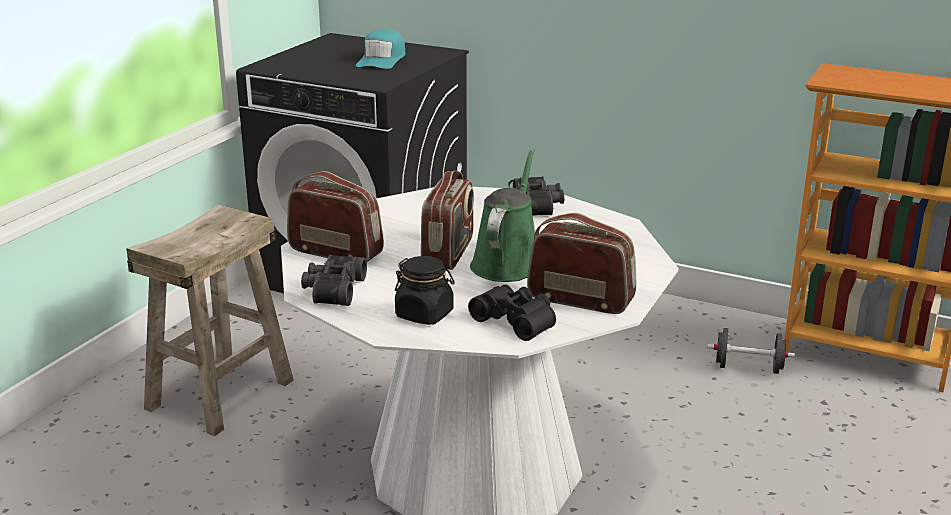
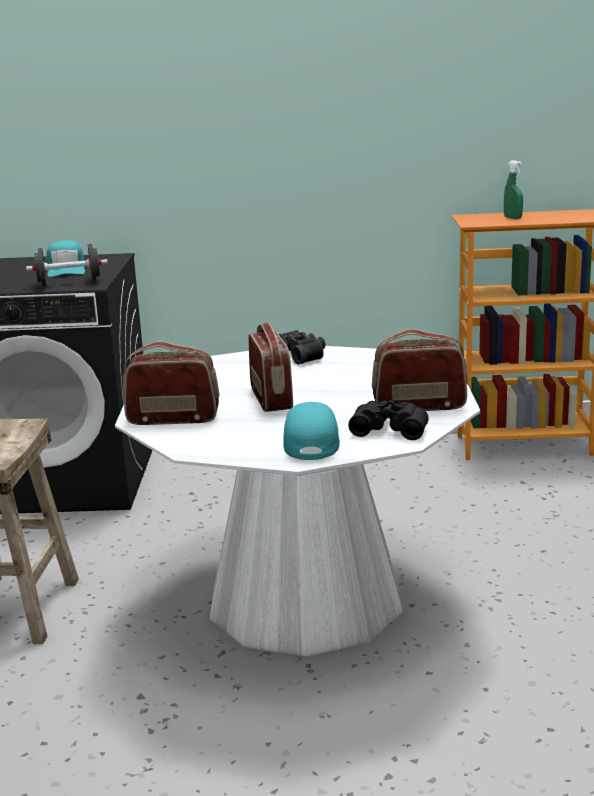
camera: 25 degrees left, 5 degrees down
black binoculars [301,255,367,306] -> none
black jar [395,256,455,325] -> turquoise cap [283,402,340,460]
green watering can [470,148,535,282] -> none
black dumbbell [707,328,795,374] -> black dumbbell moved to [26,244,108,286]
none -> green spray bottle [504,160,523,219]

